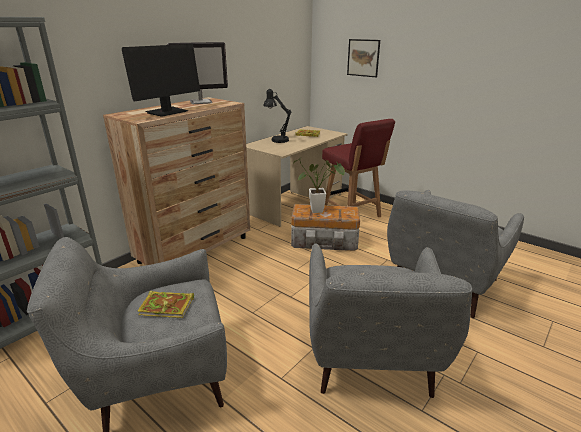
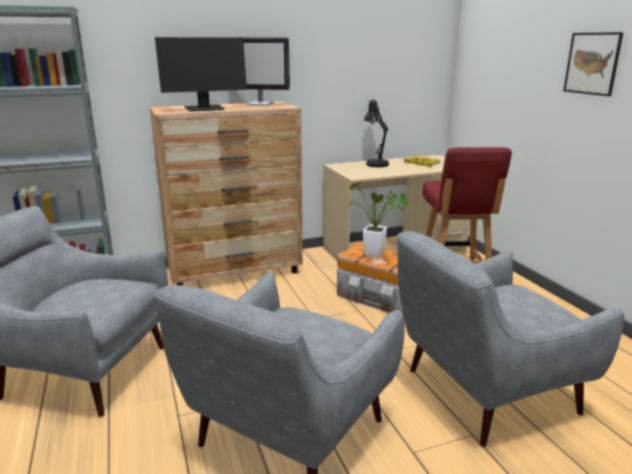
camera: 30 degrees right, 5 degrees down
book [138,291,194,318] -> none
picture [347,39,380,77] -> picture moved to [563,32,623,96]

